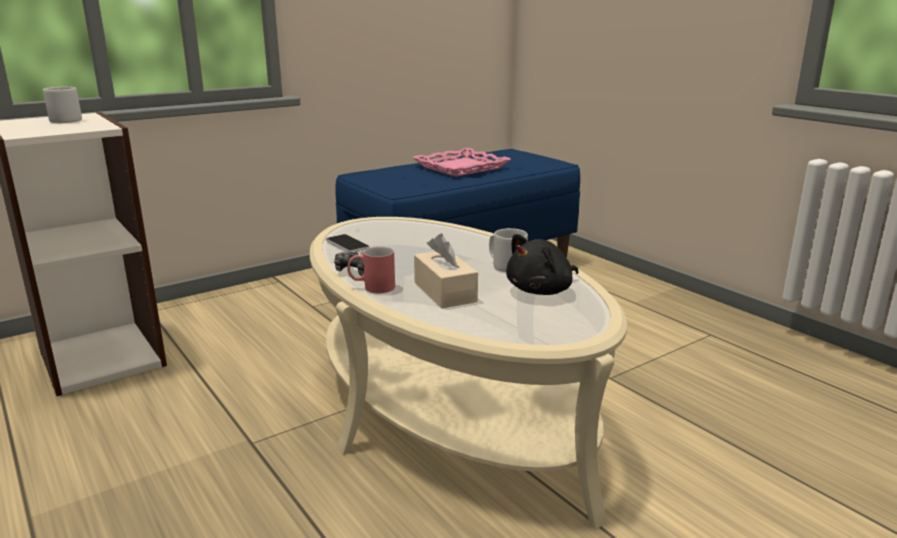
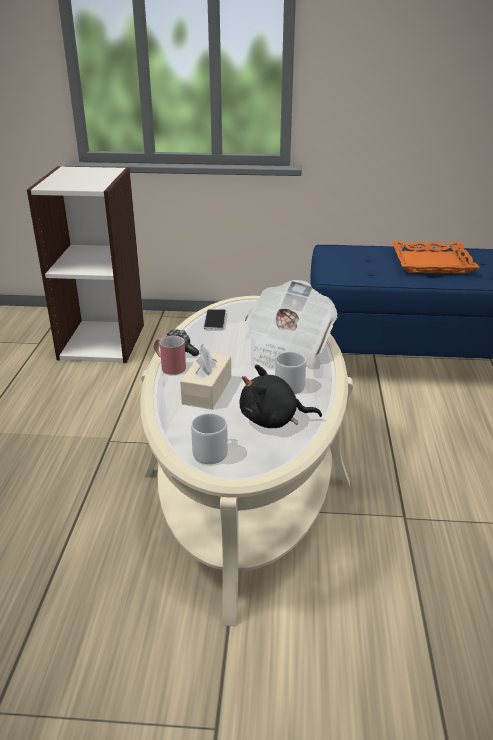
camera: 40 degrees right, 10 degrees up
grey mug [43,87,82,123] -> grey mug moved to [191,413,228,464]
pink tray [412,148,511,177] -> orange tray [392,241,480,274]
none -> newspaper [245,280,338,369]

